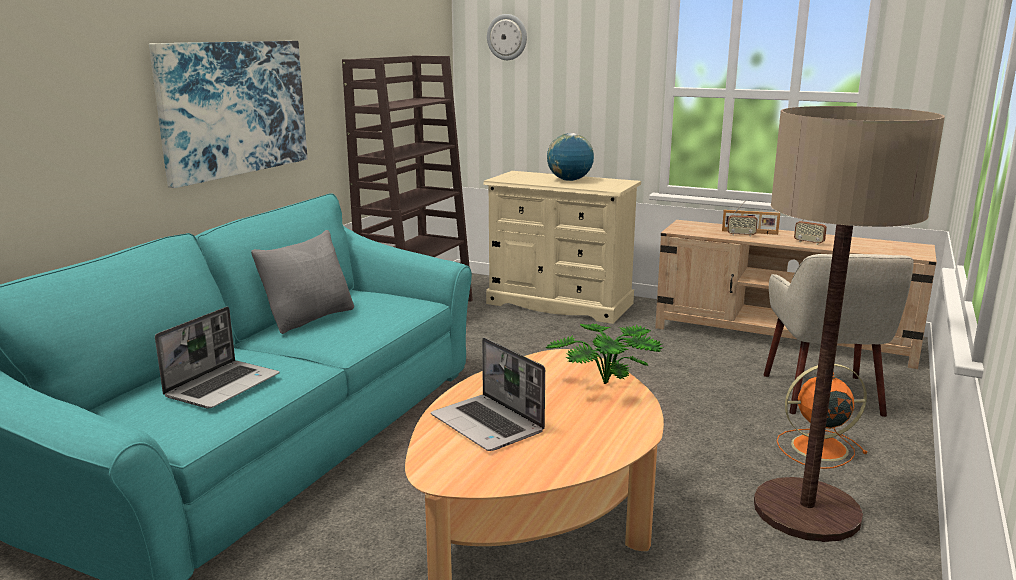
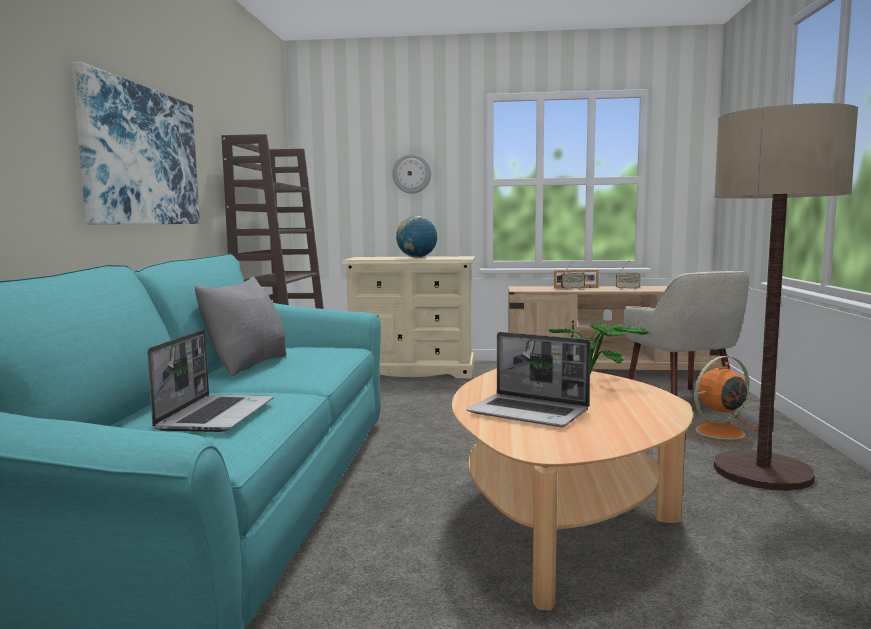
camera: 20 degrees left, 10 degrees down
wall clock [487,14,527,60] -> wall clock moved to [392,154,431,194]

